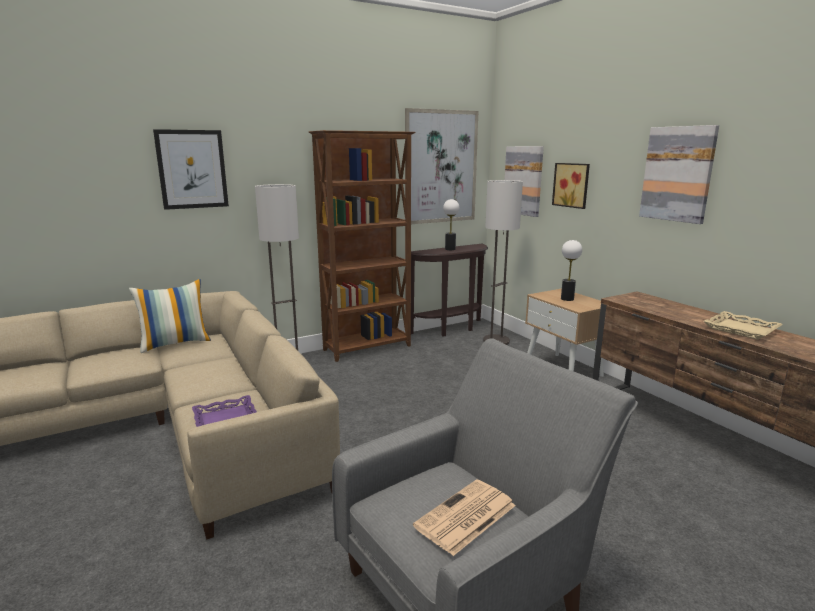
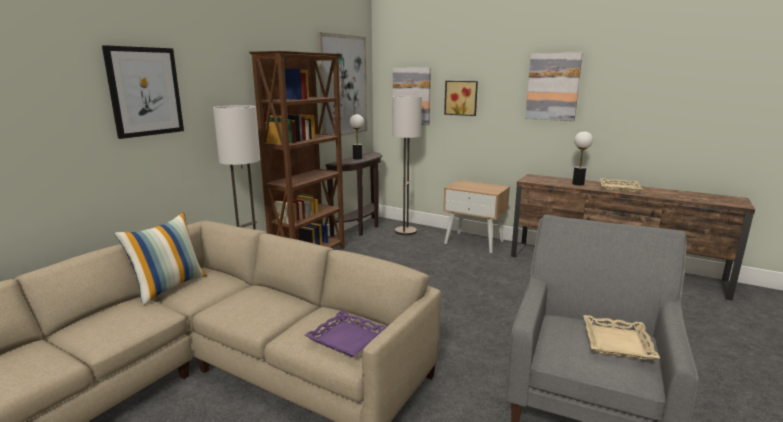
camera: 30 degrees left, 0 degrees up
newspaper [413,479,516,556] -> beige tray [583,315,661,361]
table lamp [561,240,582,301] -> table lamp moved to [572,131,593,185]

